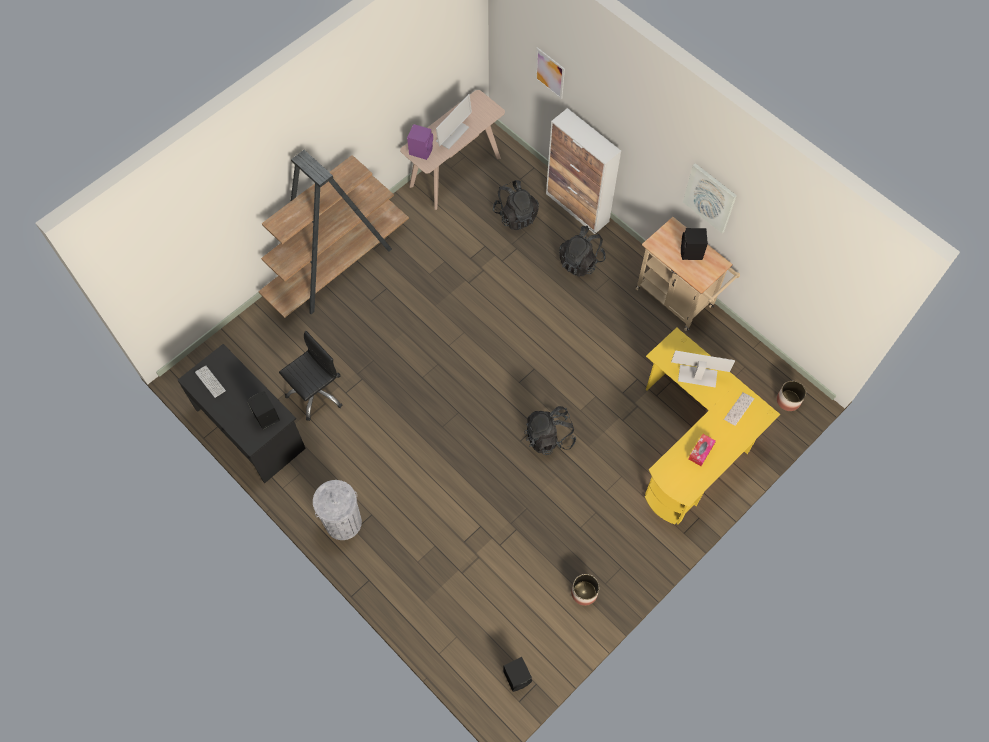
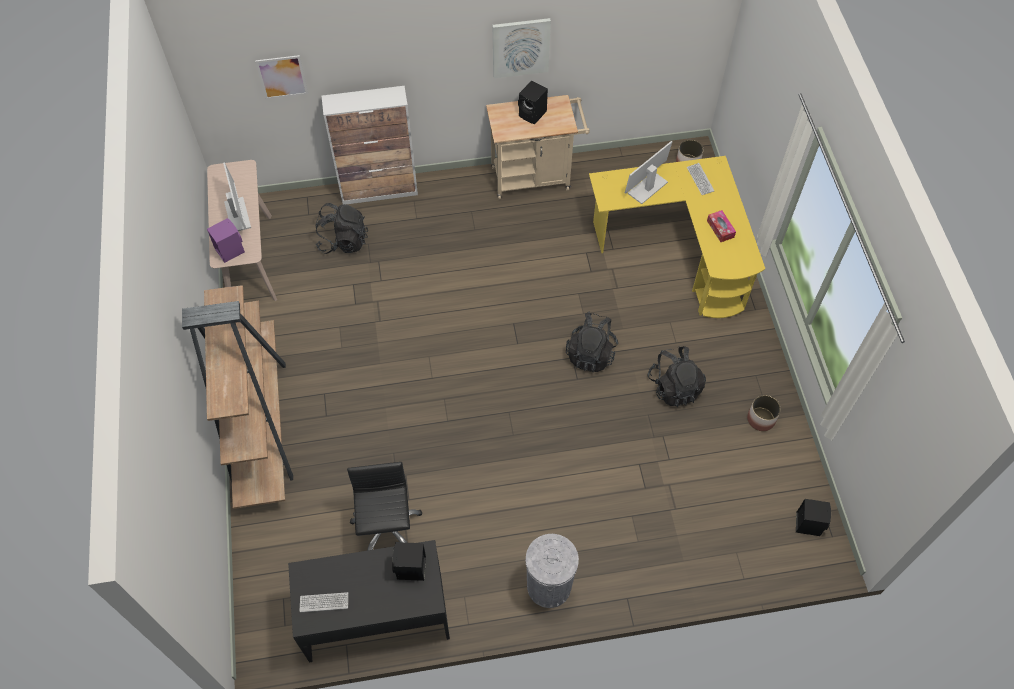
camera: 55 degrees left, 5 degrees down
black backpack [559,226,606,277] -> black backpack moved to [648,346,706,407]

